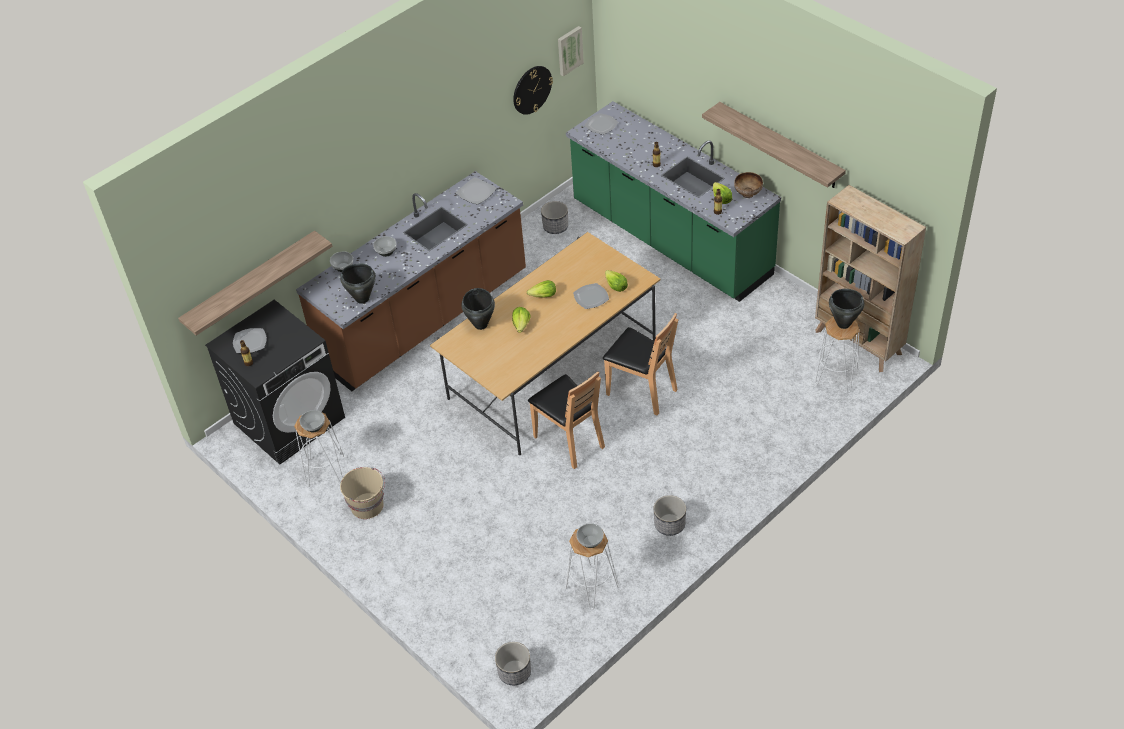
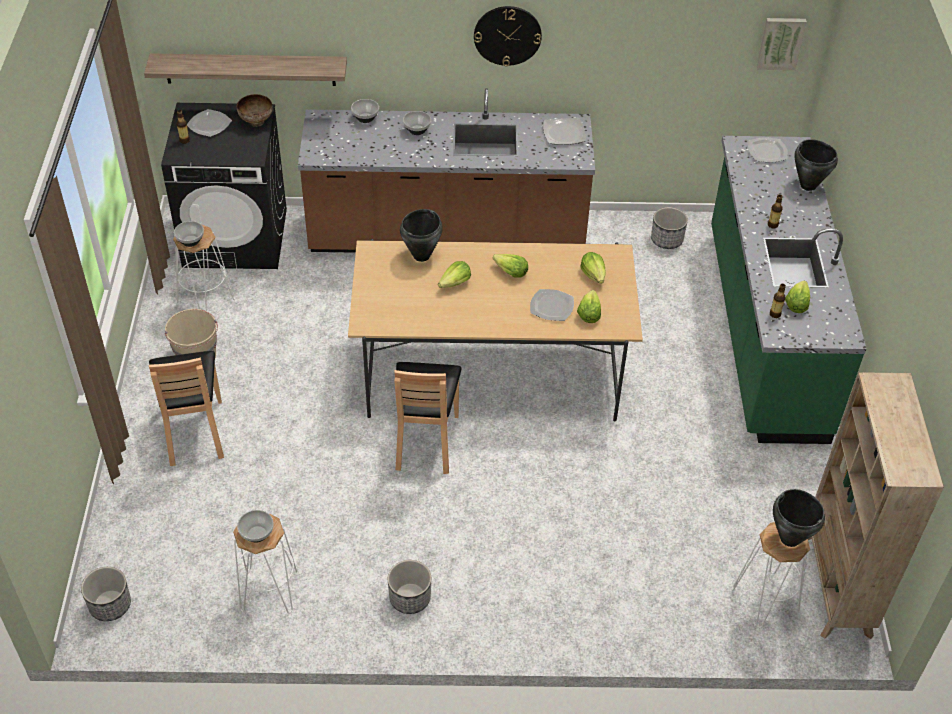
camera: 40 degrees right, 0 degrees up
black cooking pot [340,264,376,304] -> black cooking pot moved to [794,139,838,191]
wall clock [513,66,553,115] -> wall clock moved to [474,6,542,67]
brown chair [603,313,678,415] -> brown chair moved to [149,351,224,466]
shelf [702,102,846,188] -> none
bowl [734,172,763,198] -> bowl moved to [237,94,273,127]
none -> lettuce [580,252,606,284]

